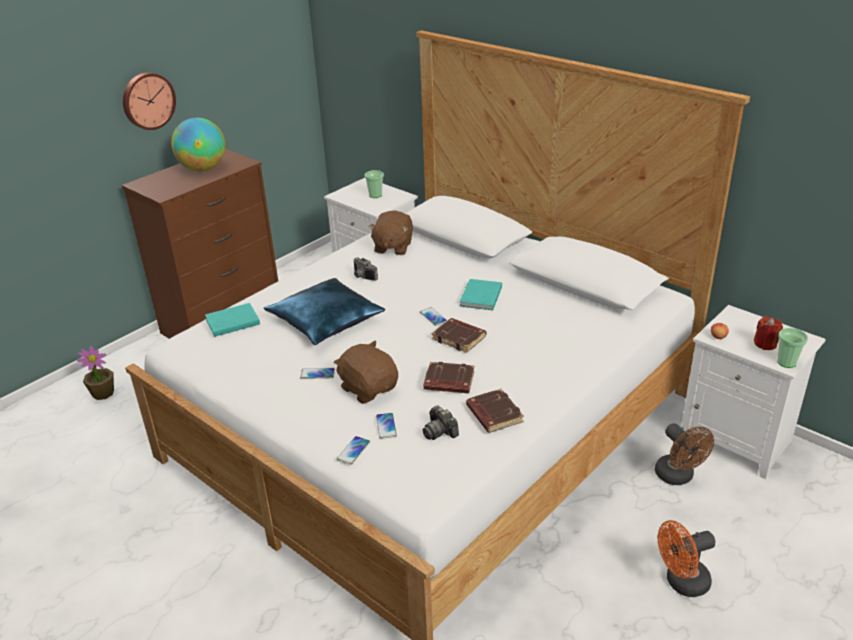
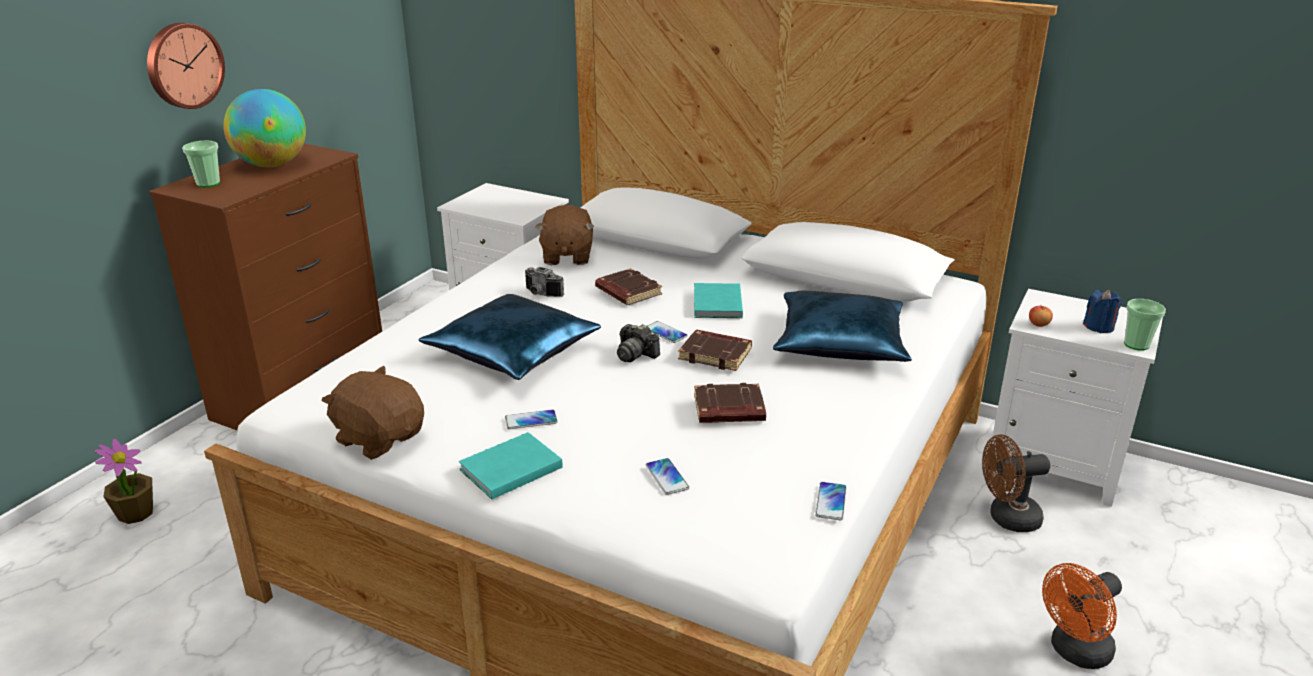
camera: 15 degrees left, 5 degrees down
turquoise book [205,303,260,337] -> turquoise book moved to [459,432,563,499]
brown plush toy [334,341,398,404] -> brown plush toy moved to [322,366,424,460]
phone [337,436,370,465] -> phone moved to [815,482,846,520]
cup [365,170,384,198] -> cup moved to [182,141,220,187]
camera [423,405,459,440] -> camera moved to [617,324,660,362]
brown book [466,389,524,433] -> brown book moved to [595,268,662,305]
brown fan [655,423,714,485] -> brown fan turned 120 degrees clockwise [982,434,1050,532]
red candle [754,316,783,350] -> blue candle [1083,290,1122,333]
none -> blue pillow [773,291,912,362]

